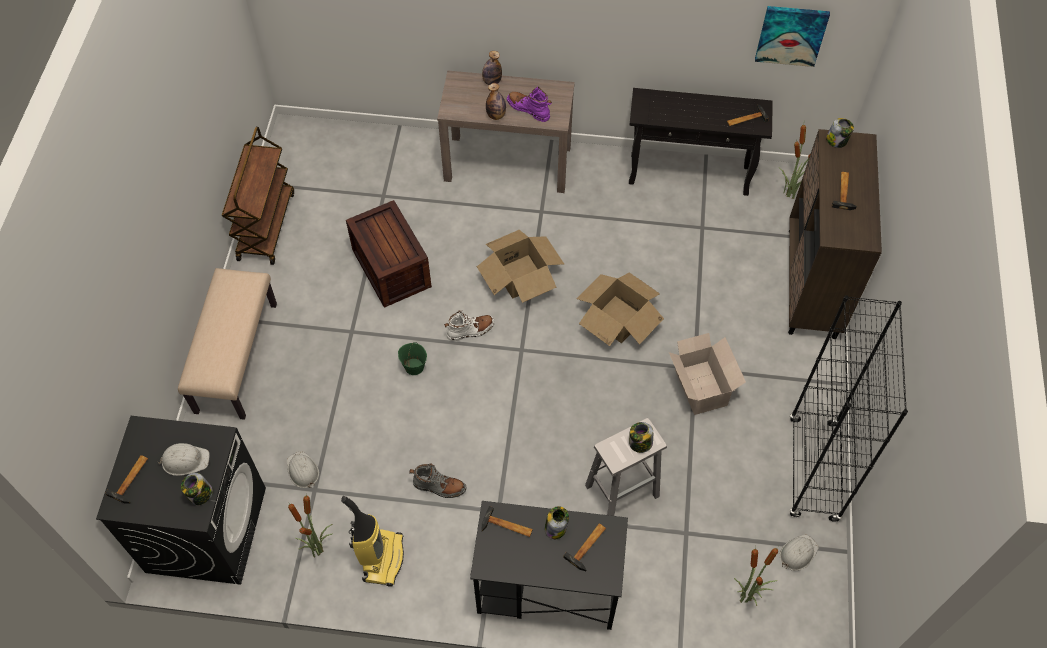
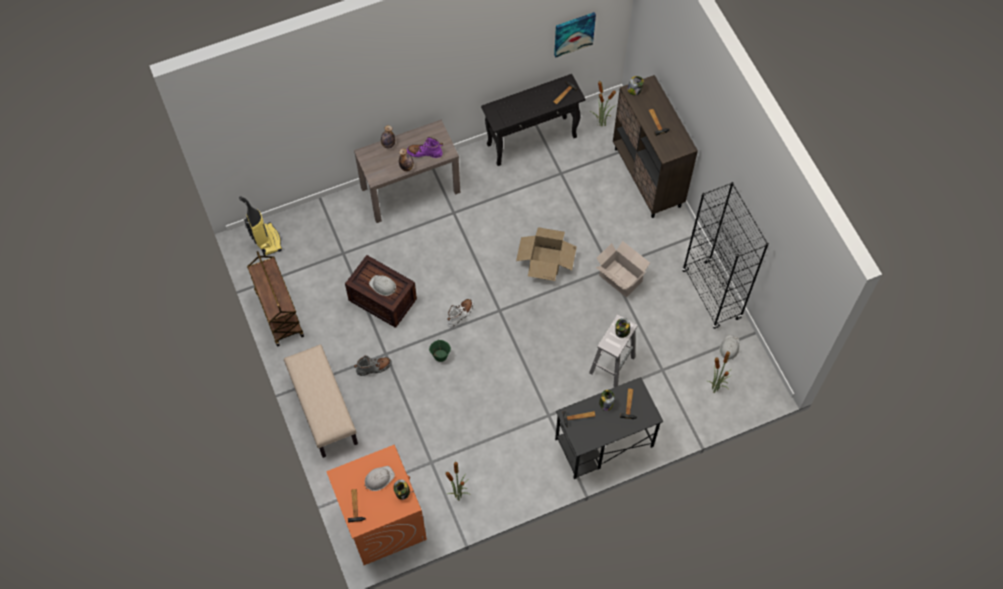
camera: 30 degrees left, 5 degrees up
black washing machine [96,416,266,585] -> orange washing machine [326,445,427,565]
white hard hat [287,451,319,488] -> white hard hat moved to [369,275,397,296]
vacuum cleaner [341,496,404,587] -> vacuum cleaner moved to [239,196,282,256]
grey boot [409,463,467,498] -> grey boot moved to [354,356,392,376]
cardboard box [477,230,564,303] -> none

